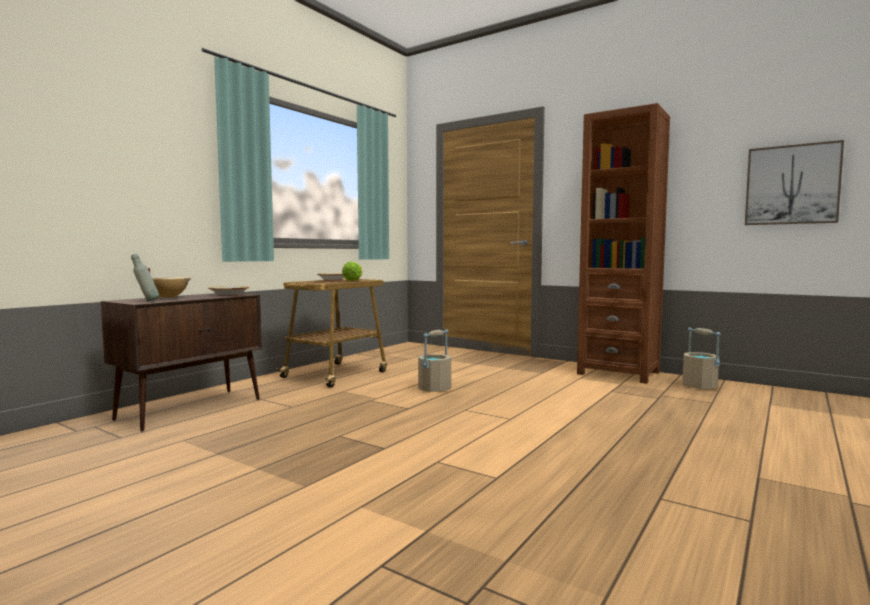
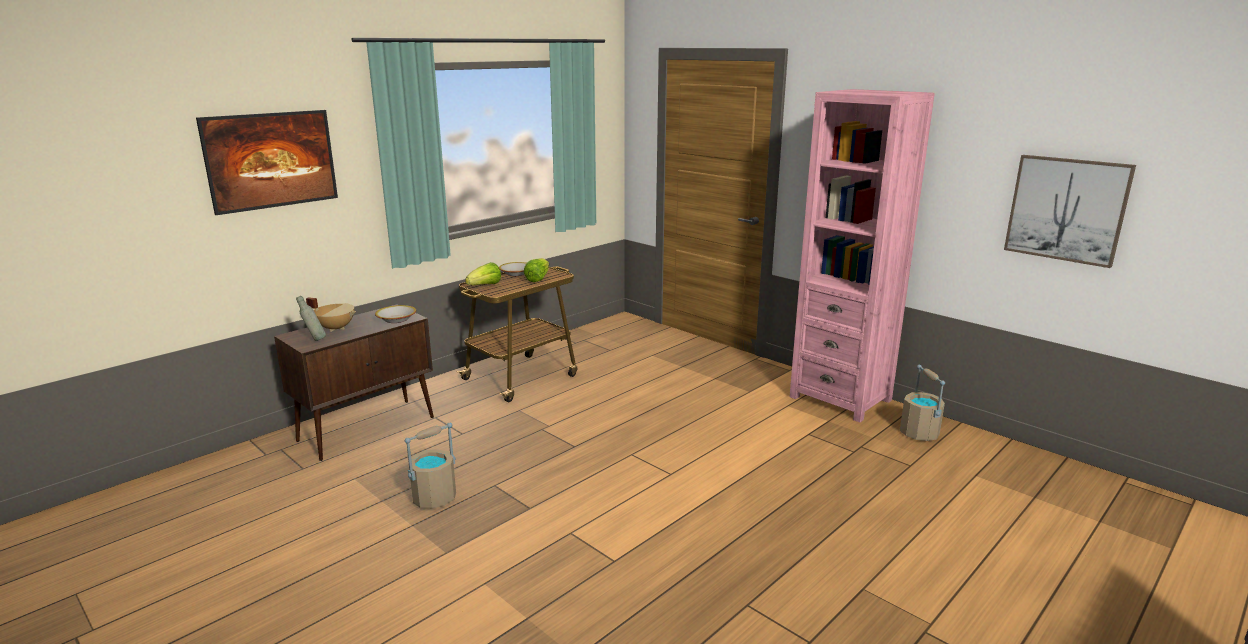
camera: 10 degrees right, 15 degrees up
beige bucket [418,329,451,392] -> beige bucket moved to [405,423,456,509]
brown bookcase [577,103,670,384] -> pink bookcase [789,89,935,422]
none -> picture [196,110,338,215]
none -> lettuce [465,262,501,285]

